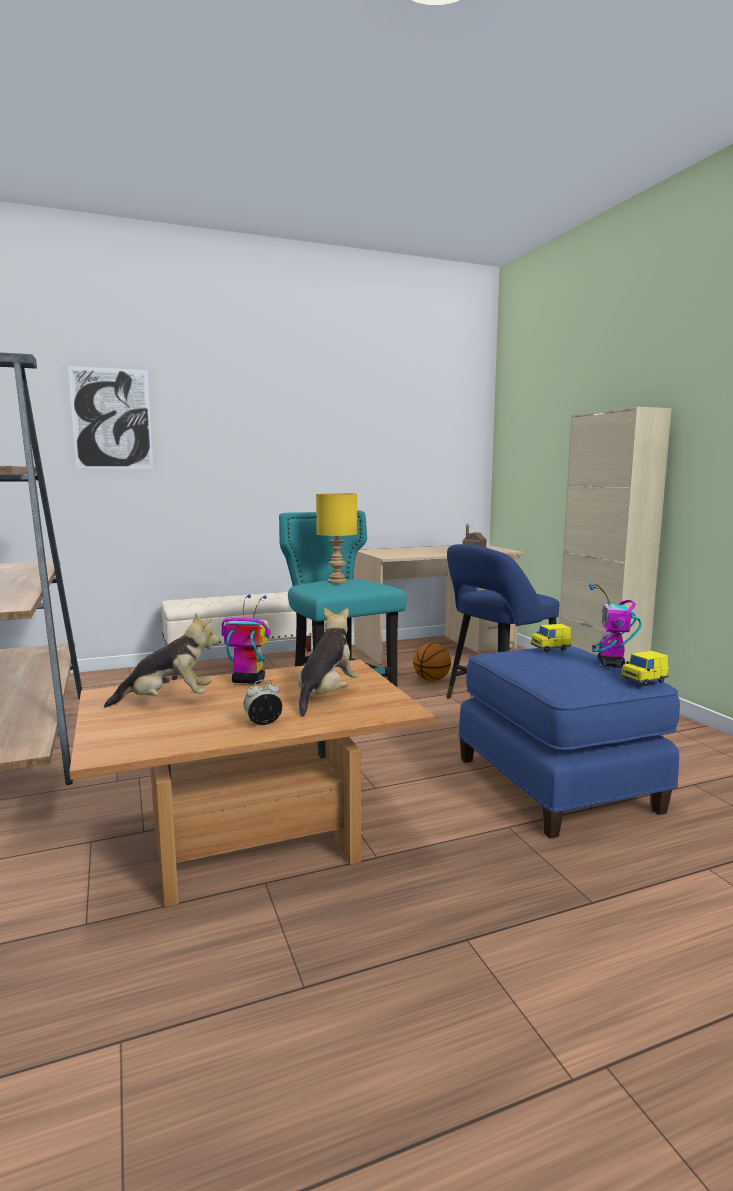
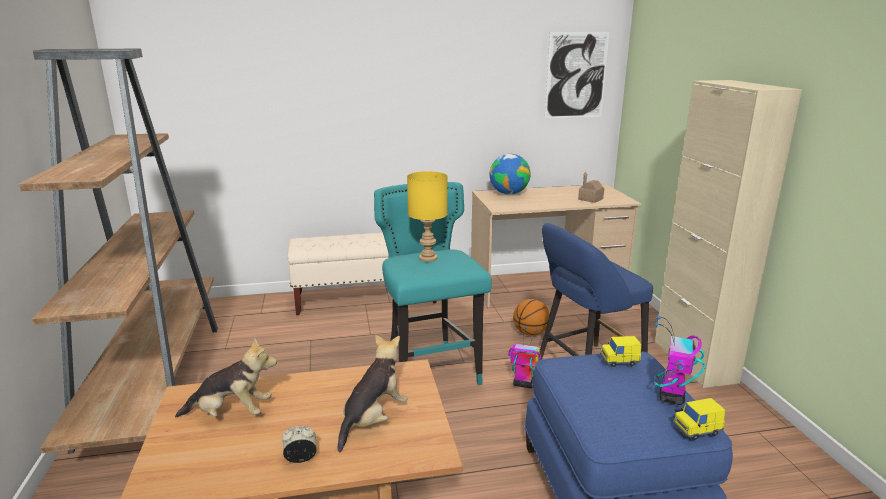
camera: 10 degrees right, 10 degrees up
picture [68,366,153,469] -> picture moved to [545,32,609,118]
toy robot [222,594,271,684] -> toy robot moved to [508,326,541,388]
none -> globe [490,154,531,195]

